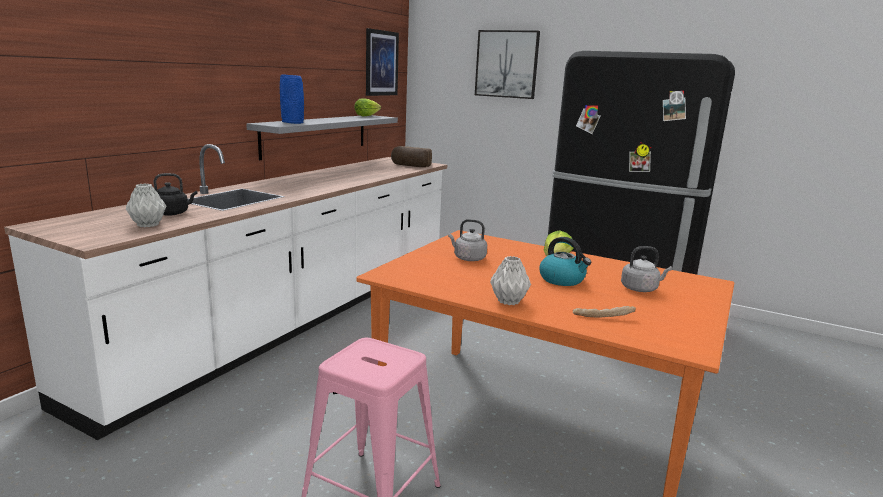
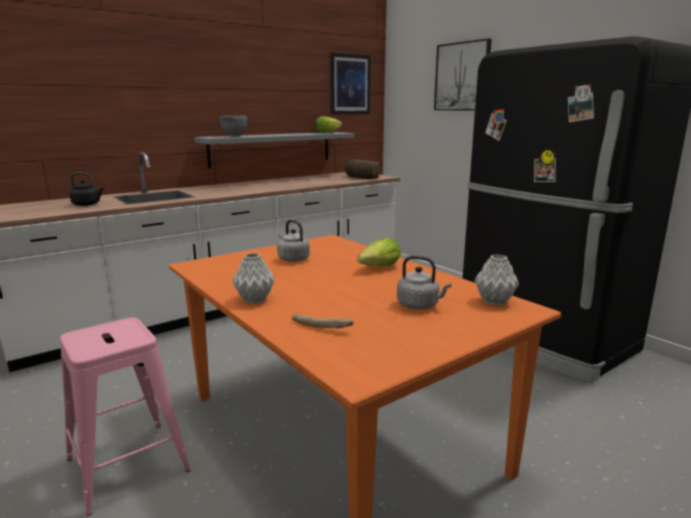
camera: 25 degrees right, 0 degrees up
grey vase [126,183,166,227] -> grey vase moved to [475,254,519,305]
blue vase [280,74,304,124] -> grey bowl [220,116,247,137]
kettle [540,237,591,286] -> none

